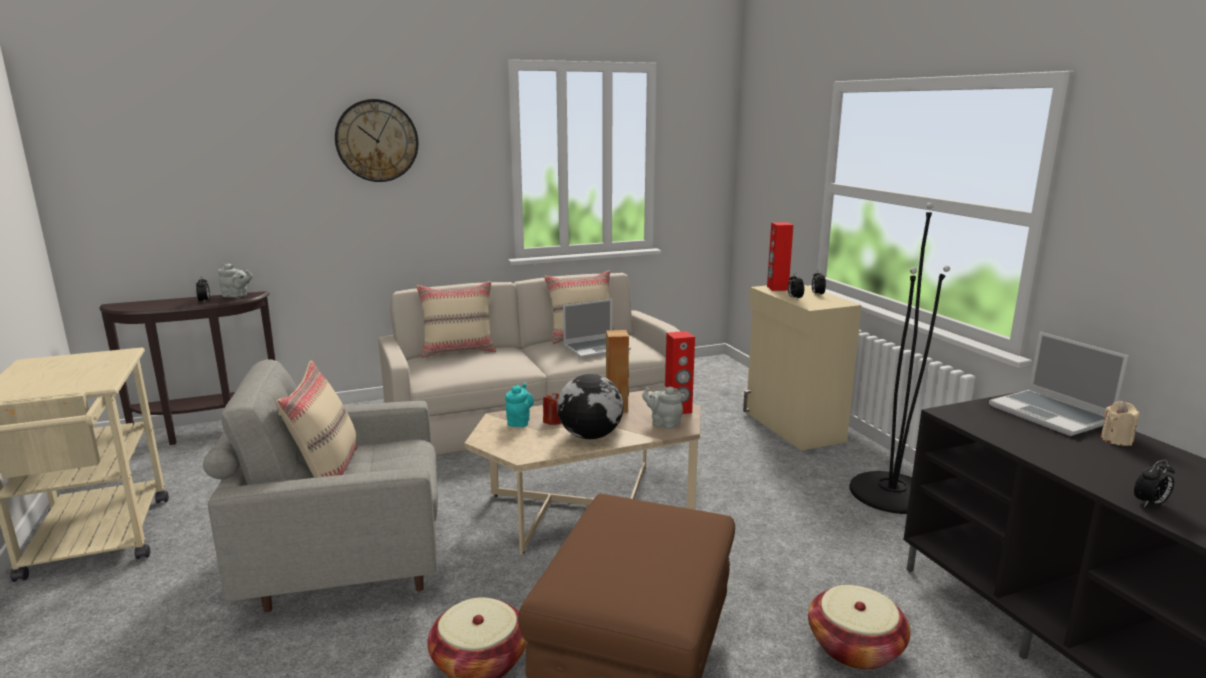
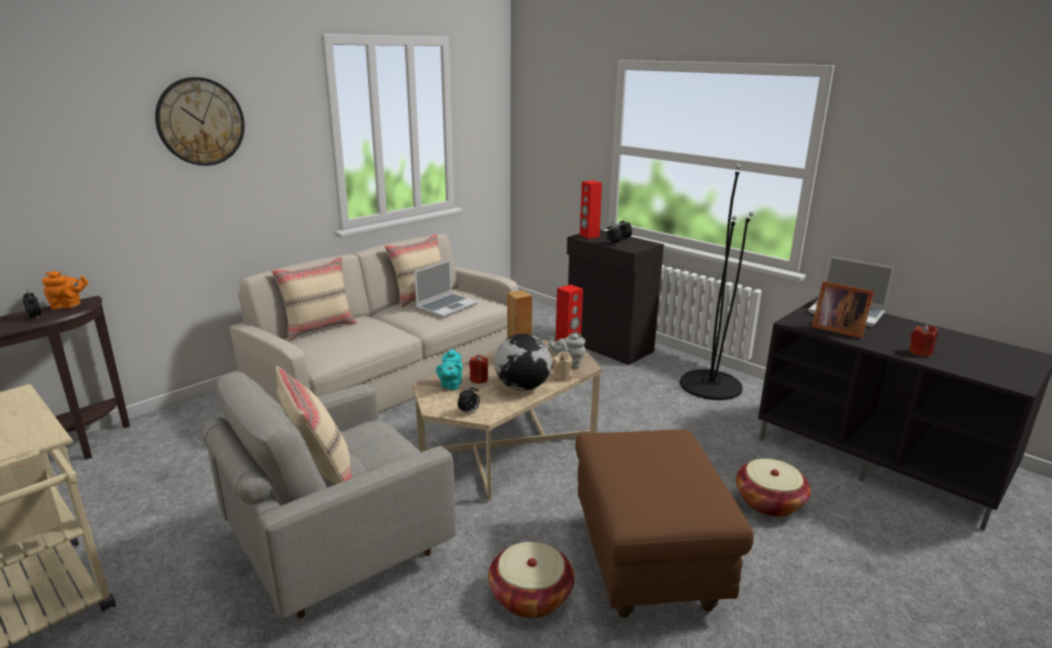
camera: 25 degrees left, 5 degrees up
grey teapot [218,264,253,298] -> orange teapot [42,271,88,309]
turquoise teapot [505,383,534,427] -> turquoise teapot turned 150 degrees counterclockwise [436,348,463,391]
beige cabinet [743,285,862,451] -> black cabinet [567,230,664,365]
beige candle [1101,401,1139,446] -> beige candle moved to [554,352,572,382]
alarm clock [1134,460,1175,507] -> alarm clock moved to [458,385,480,414]
none -> picture frame [812,281,874,338]
none -> red candle [909,325,938,356]

